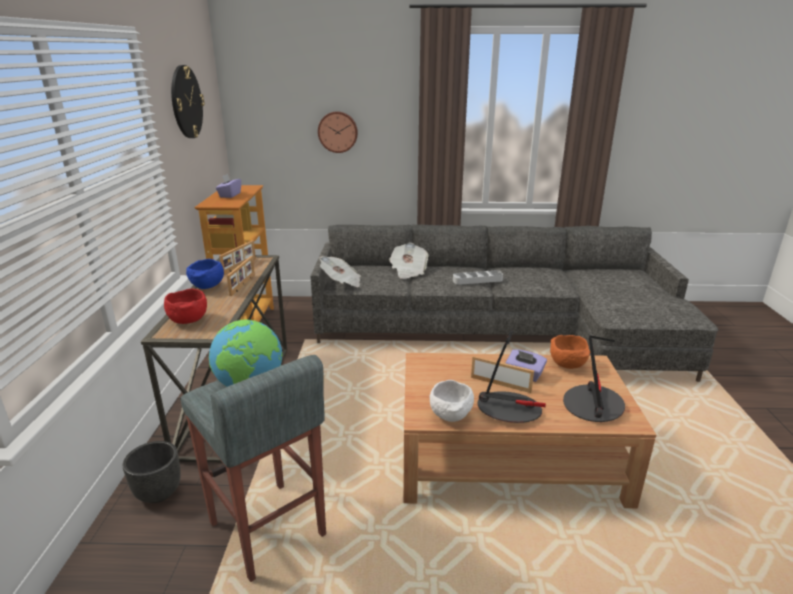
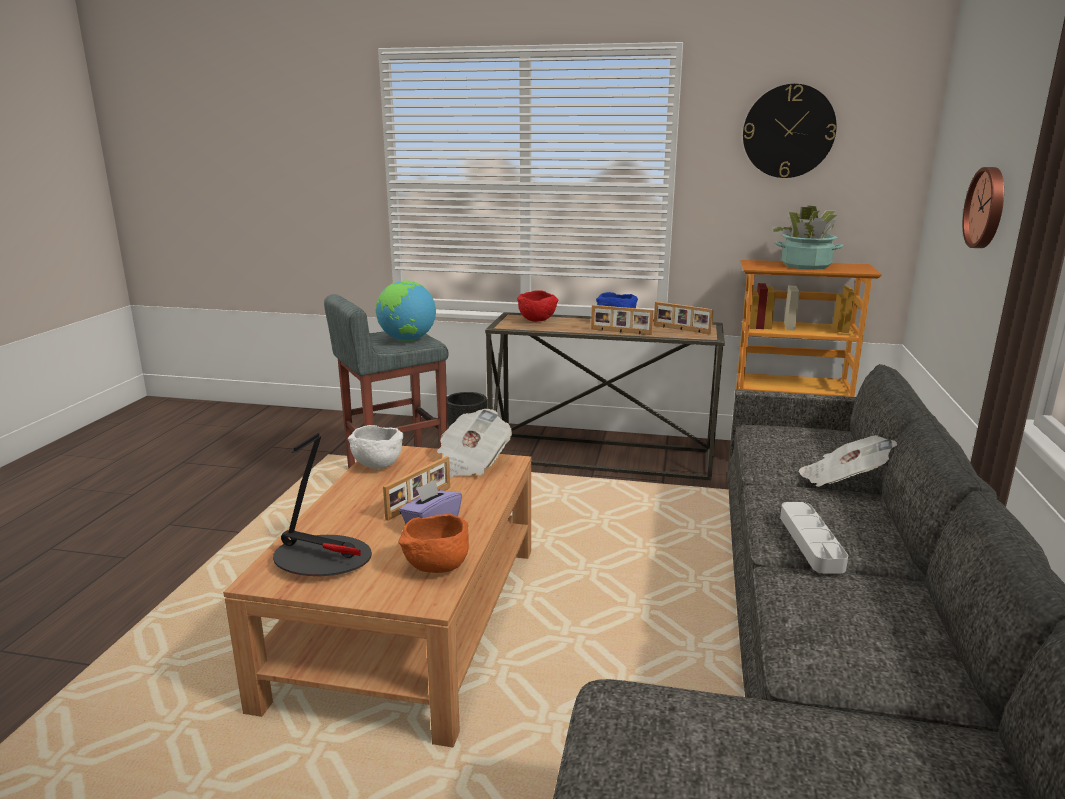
camera: 100 degrees right, 5 degrees down
purple tissue box [216,174,241,198] -> potted plant [771,205,844,270]
newspaper [320,256,361,287] -> newspaper moved to [437,409,512,477]
table lamp [478,329,546,423] -> none

